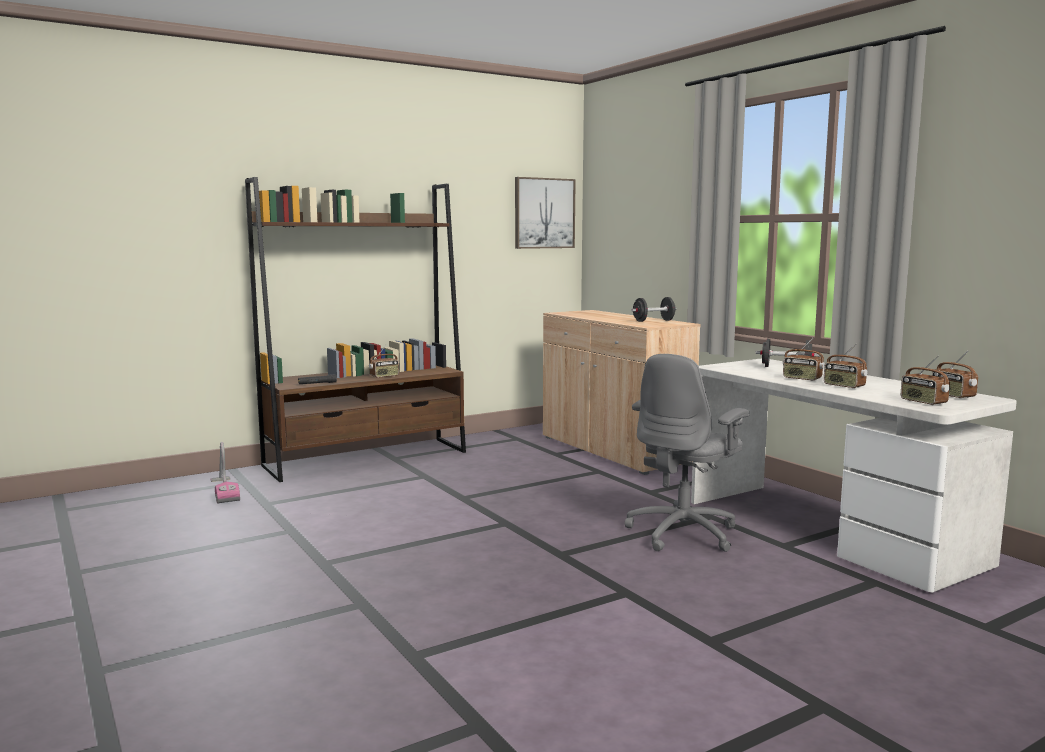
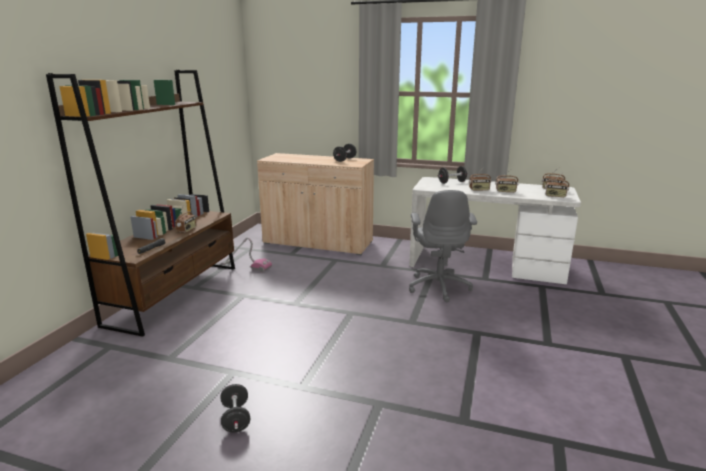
camera: 40 degrees left, 10 degrees up
vacuum cleaner [210,442,240,504] -> vacuum cleaner moved to [221,237,272,272]
picture [515,177,576,249] -> none
none -> black dumbbell [221,384,250,432]

